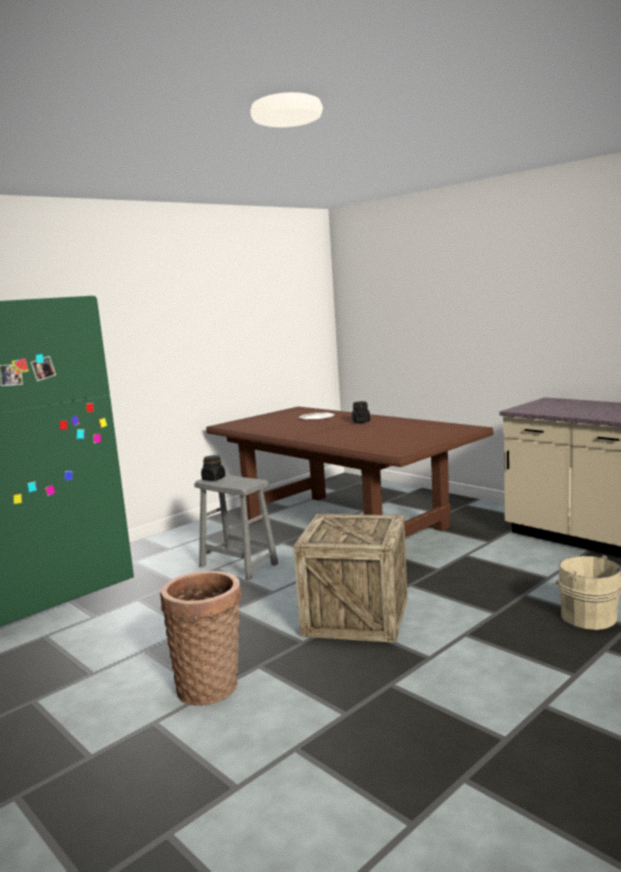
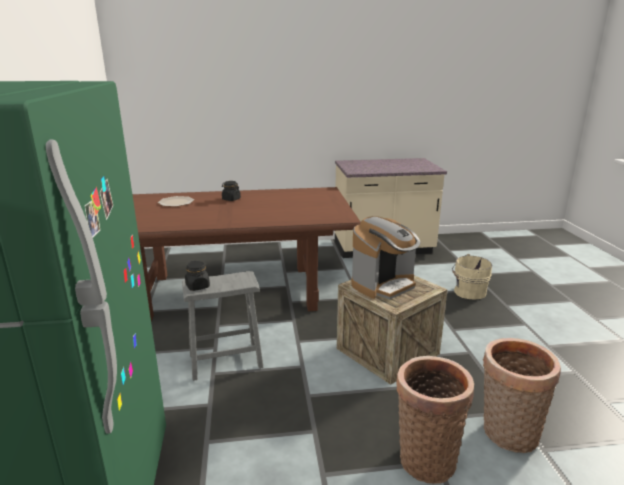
camera: 55 degrees left, 10 degrees up
none -> coffee machine [351,216,421,299]
none -> basket [483,338,561,453]

